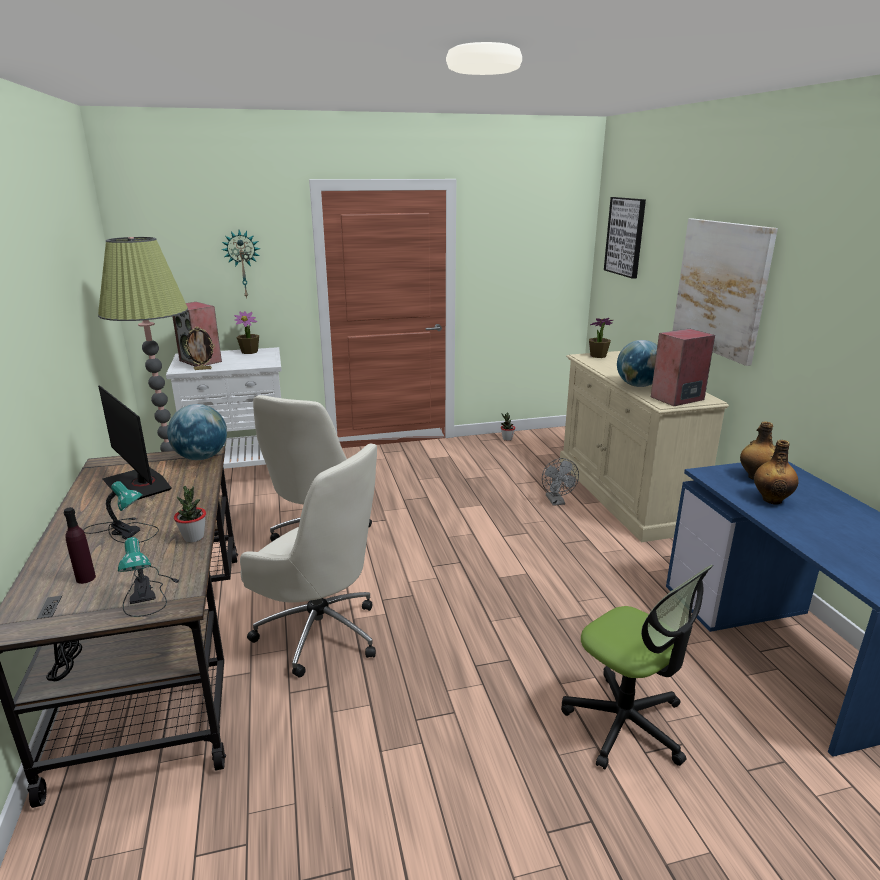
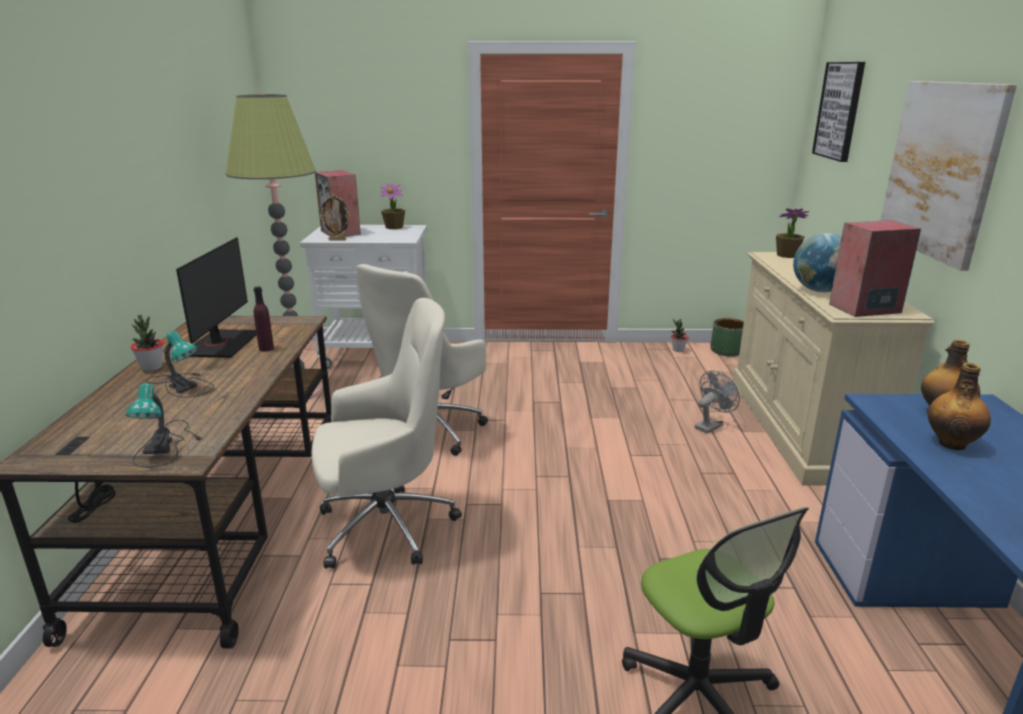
camera: 15 degrees right, 0 degrees up
purple bottle [64,507,96,584] -> purple bottle moved to [254,286,274,352]
monitor [98,386,172,500] -> monitor turned 150 degrees counterclockwise [176,237,257,358]
globe [167,404,227,460] -> none
potted plant [174,486,206,543] -> potted plant moved to [131,315,164,371]
wall clock [222,230,260,298] -> none
beige office chair [240,444,377,678] -> beige office chair turned 60 degrees counterclockwise [312,298,462,569]
grey fan [542,458,579,506] -> grey fan turned 135 degrees counterclockwise [695,370,740,434]
none -> green planter [711,318,744,357]

